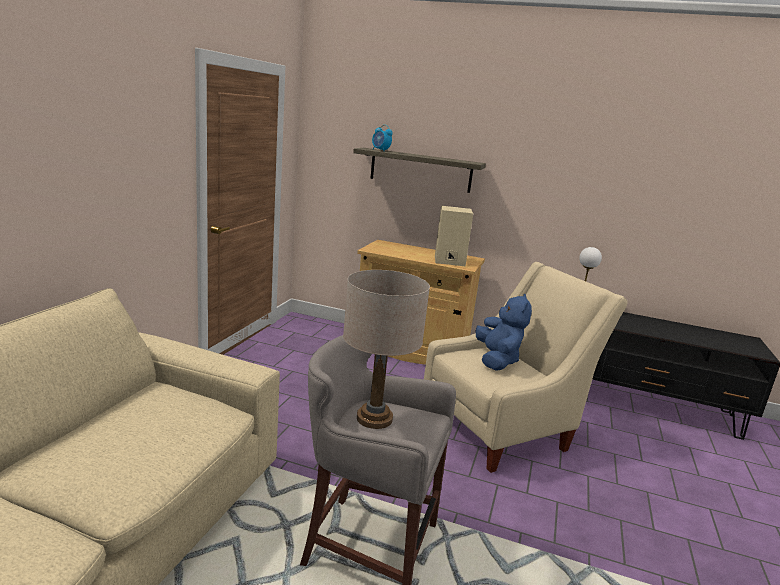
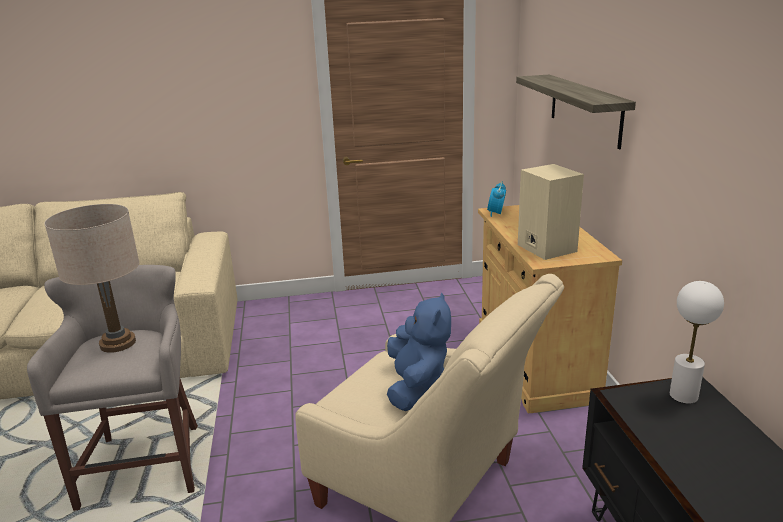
camera: 65 degrees right, 5 degrees up
alarm clock [372,125,393,151] -> alarm clock moved to [487,181,506,217]
blue plush toy [476,294,532,371] -> blue plush toy turned 60 degrees counterclockwise [387,292,451,411]

